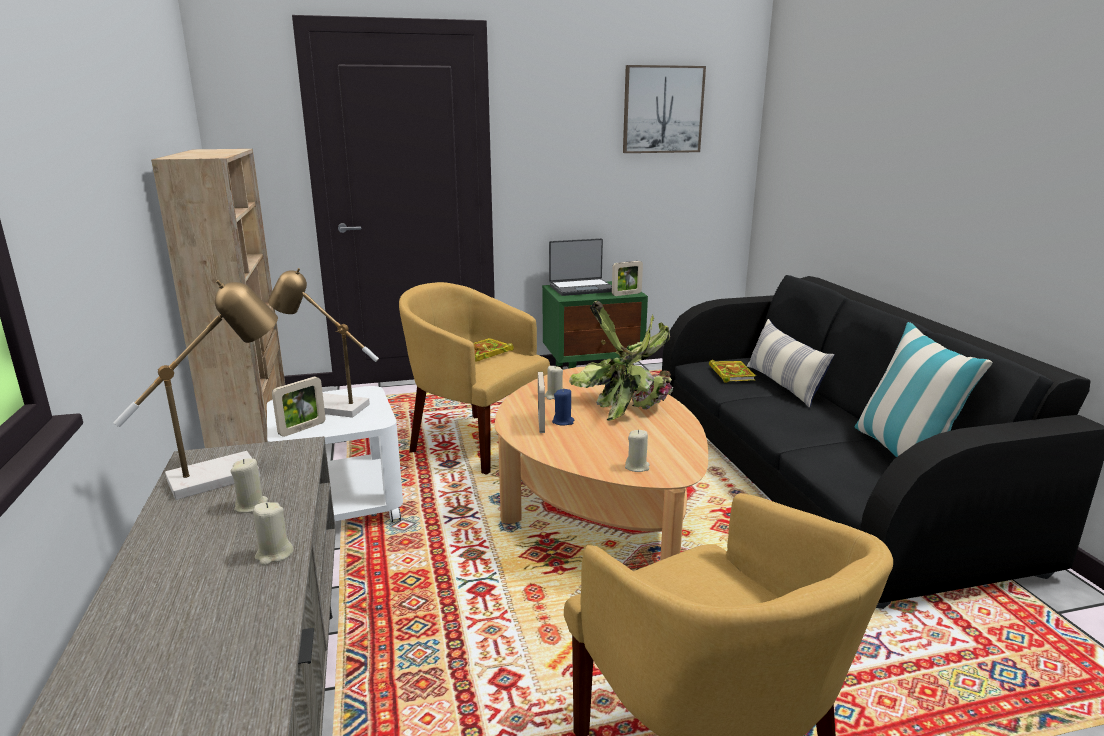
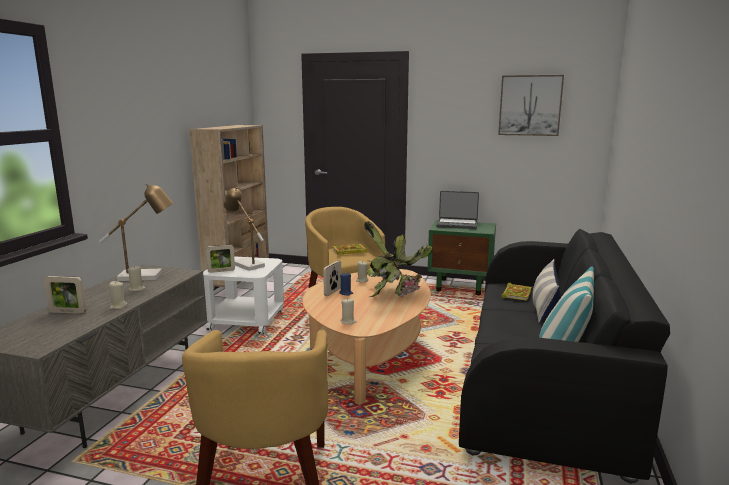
camera: 30 degrees right, 5 degrees down
picture frame [612,261,643,296] -> picture frame moved to [44,276,86,314]

